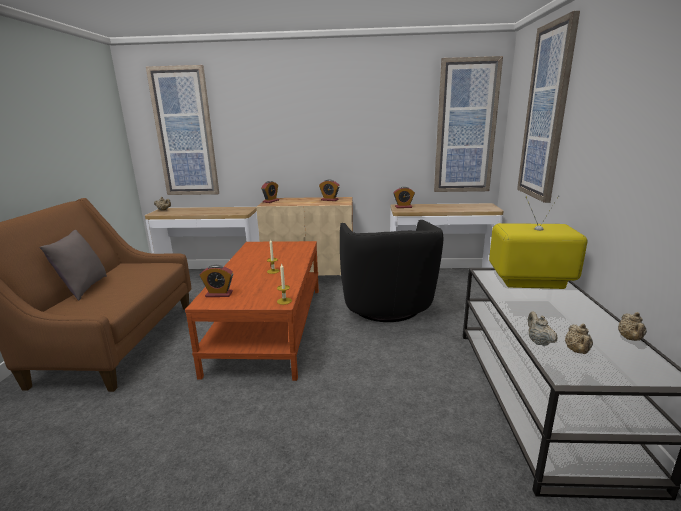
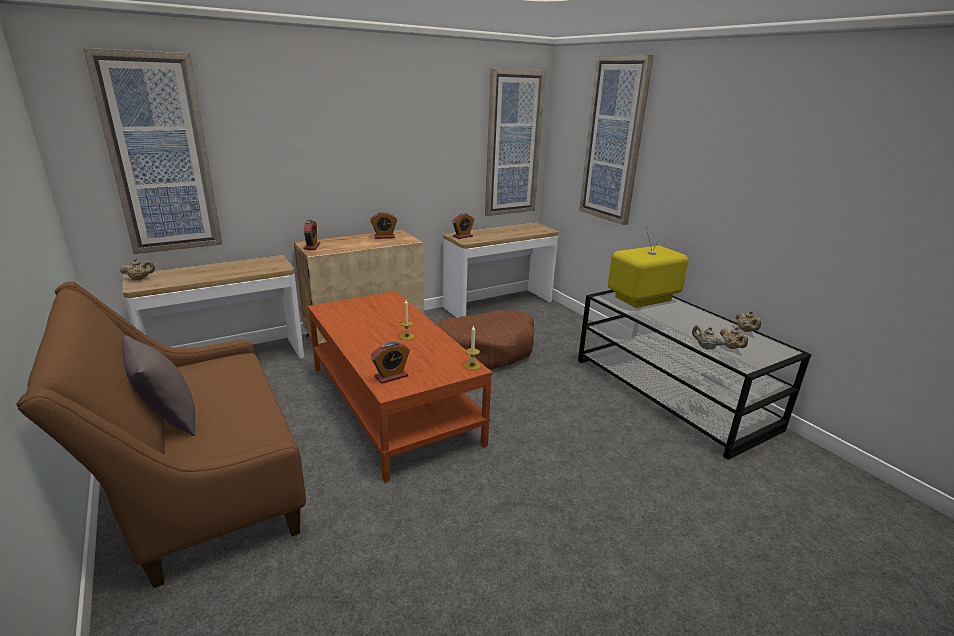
camera: 35 degrees left, 5 degrees up
black armchair [340,220,443,322] -> brown dog bed [437,310,534,370]

